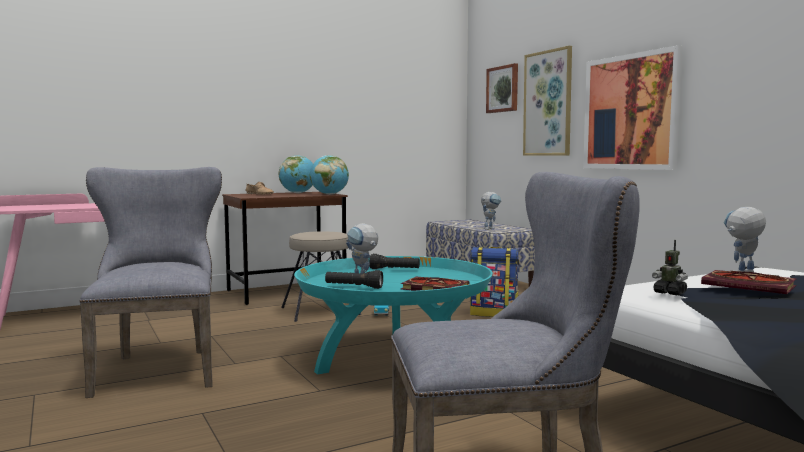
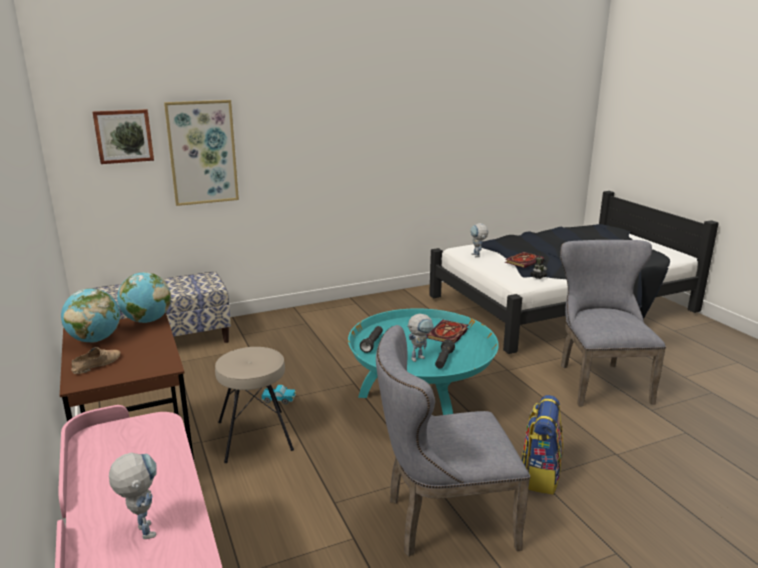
camera: 85 degrees left, 15 degrees up
backpack [470,247,519,317] -> backpack moved to [521,395,563,495]
toy robot [481,192,501,230] -> toy robot moved to [109,453,157,539]
picture [583,45,682,170] -> none

